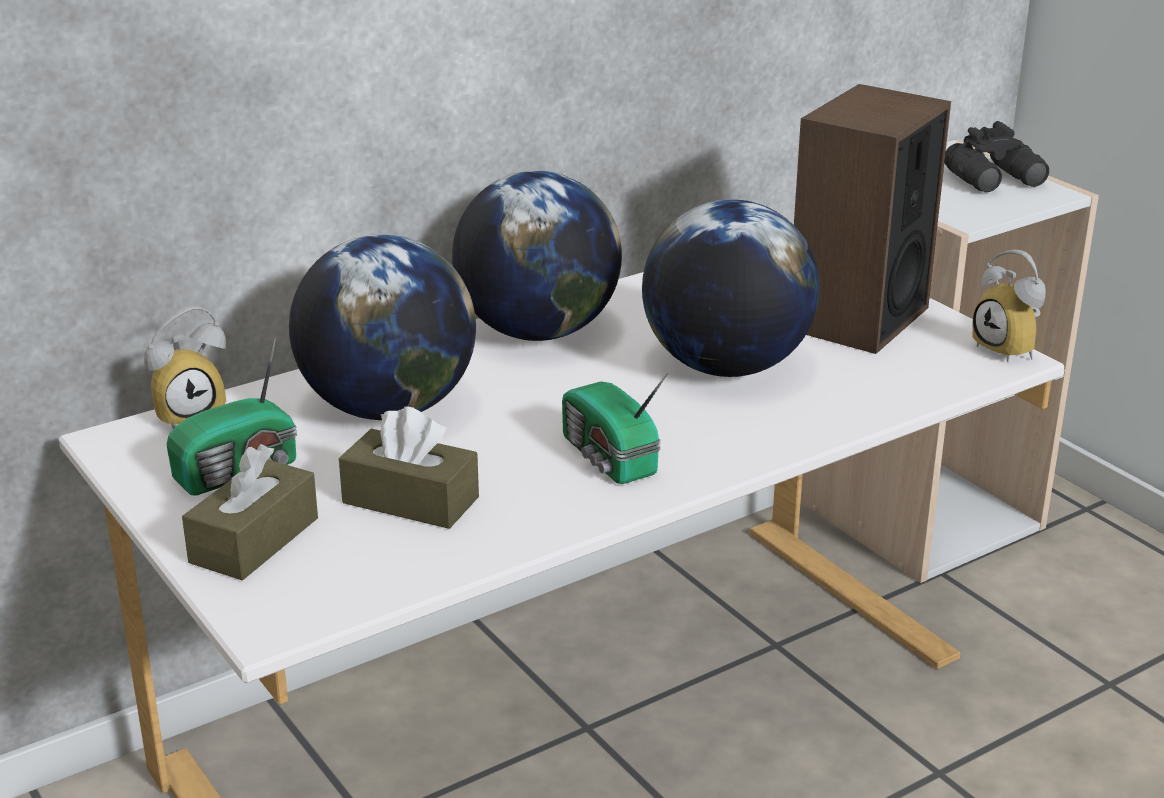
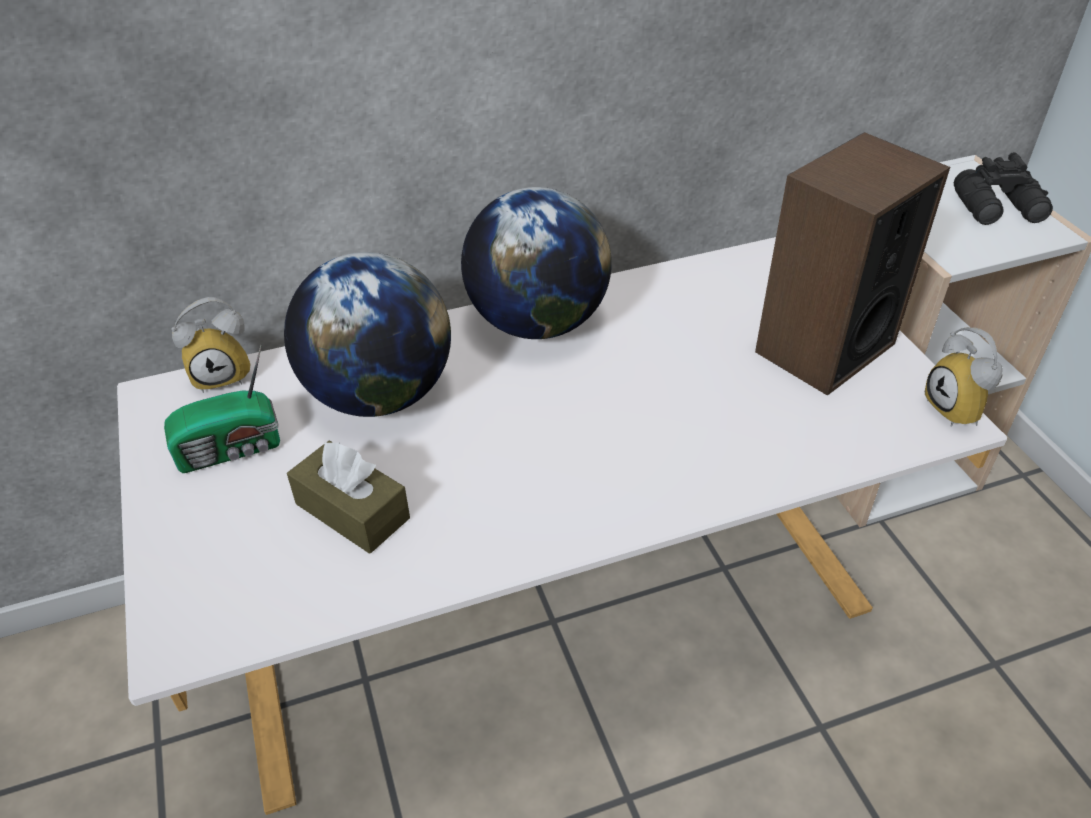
camera: 15 degrees right, 15 degrees up
brown tissue box [182,444,318,581] -> none
radio [562,374,668,484] -> none
globe [642,199,820,377] -> none

